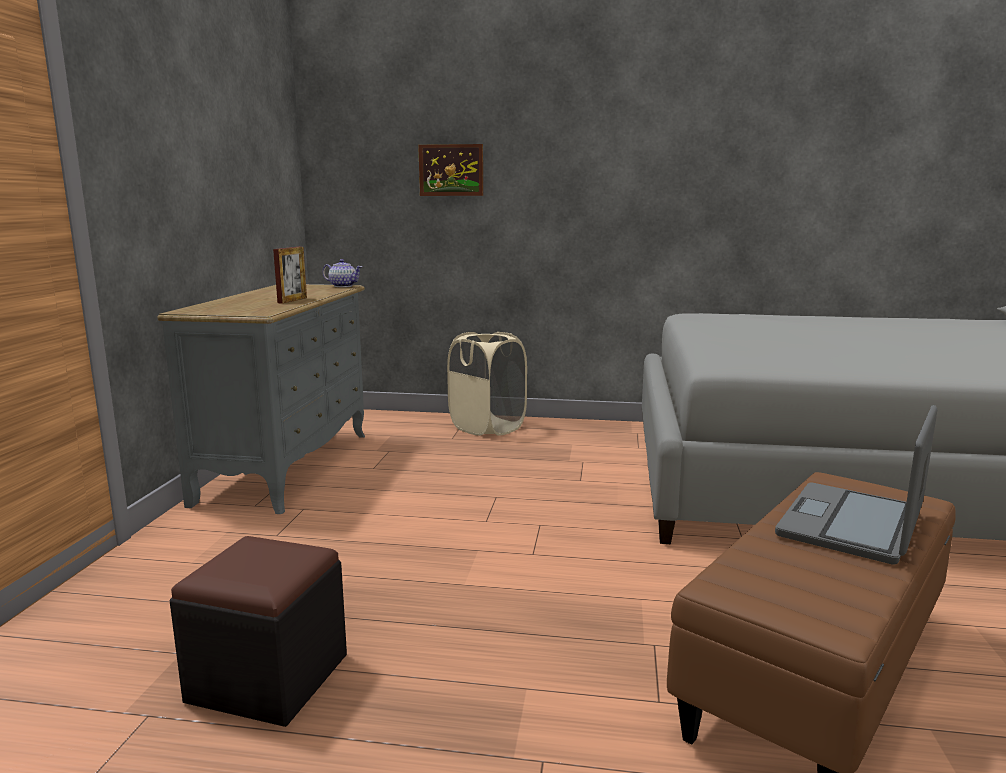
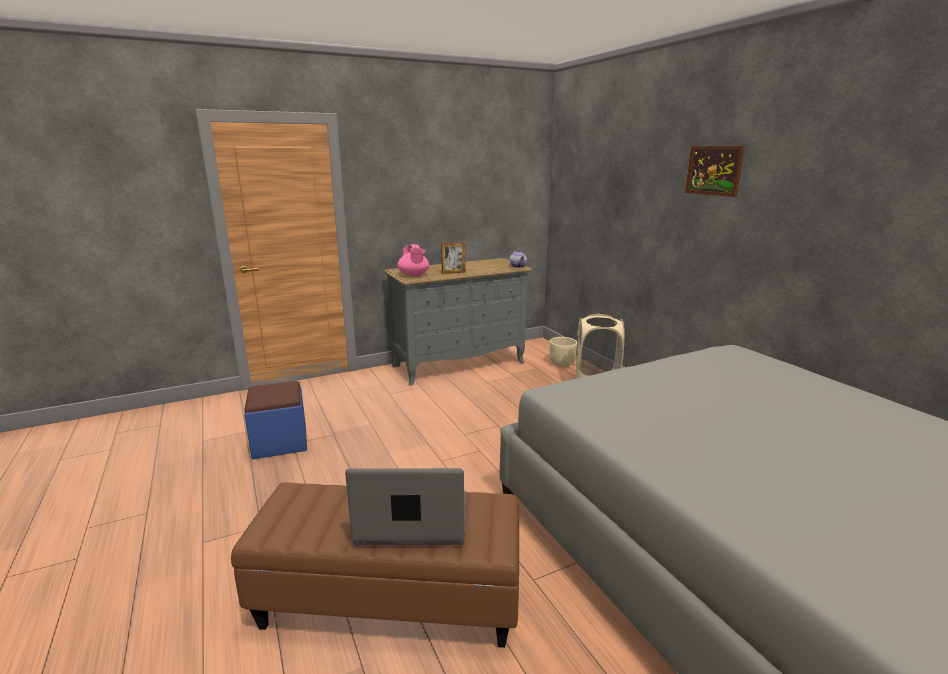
camera: 55 degrees right, 5 degrees up
black ottoman [170,536,347,727] -> blue ottoman [244,381,307,459]
picture [418,144,483,196] -> picture moved to [685,146,745,197]
none -> pink teapot [397,244,429,277]
none -> beige planter [549,337,577,367]

